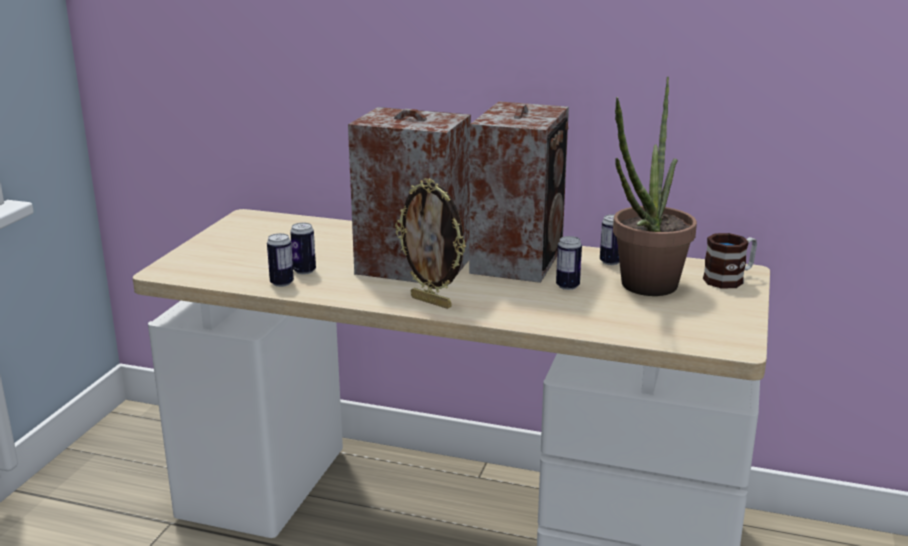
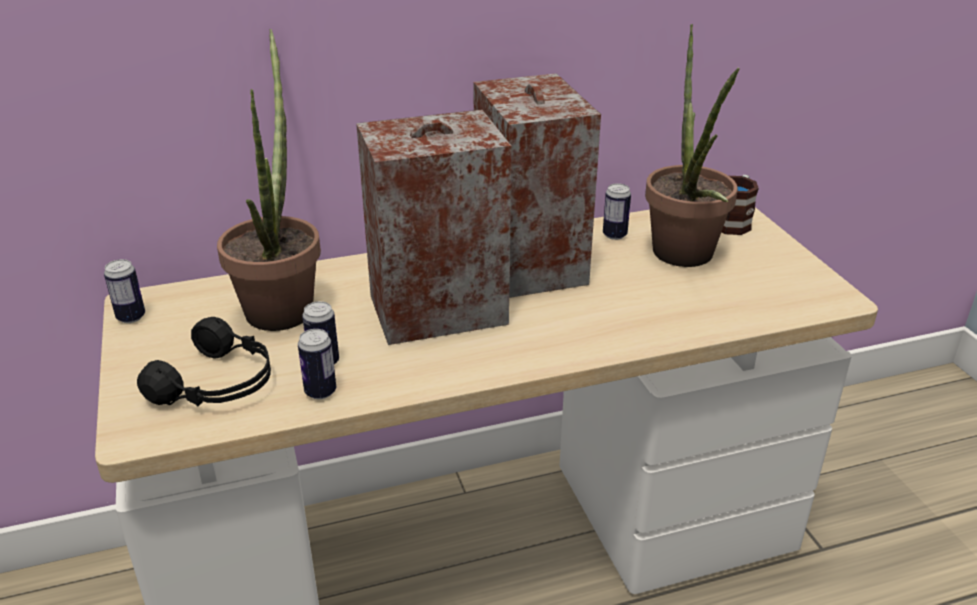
camera: 35 degrees left, 10 degrees up
picture frame [395,178,466,309] -> none
can [556,236,582,290] -> can moved to [104,259,145,323]
none -> black headphones [137,317,271,406]
none -> potted plant [217,29,321,331]

